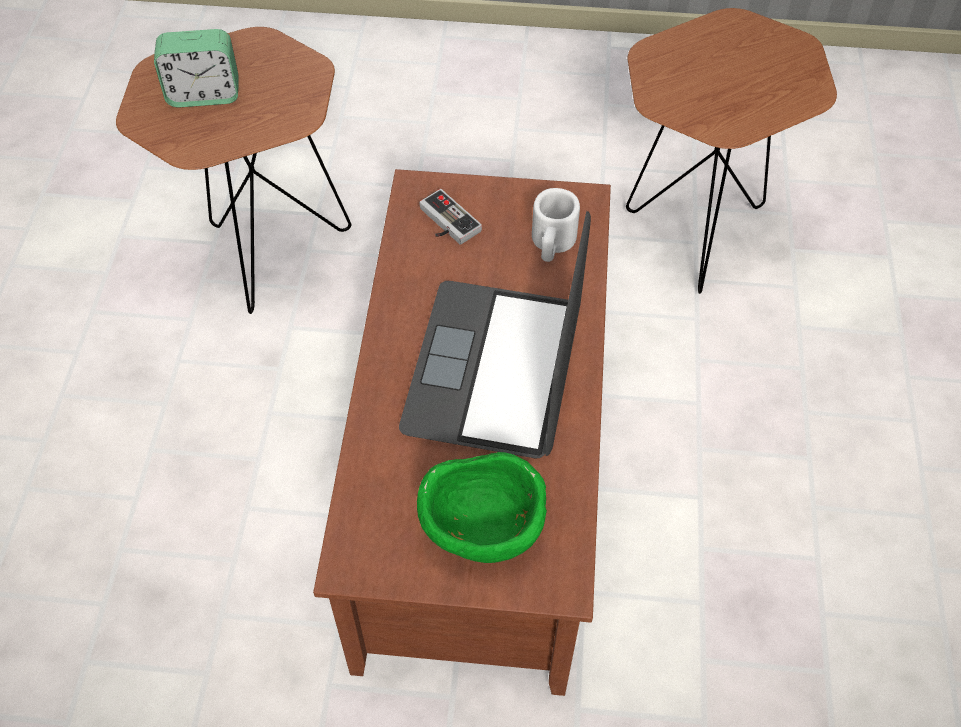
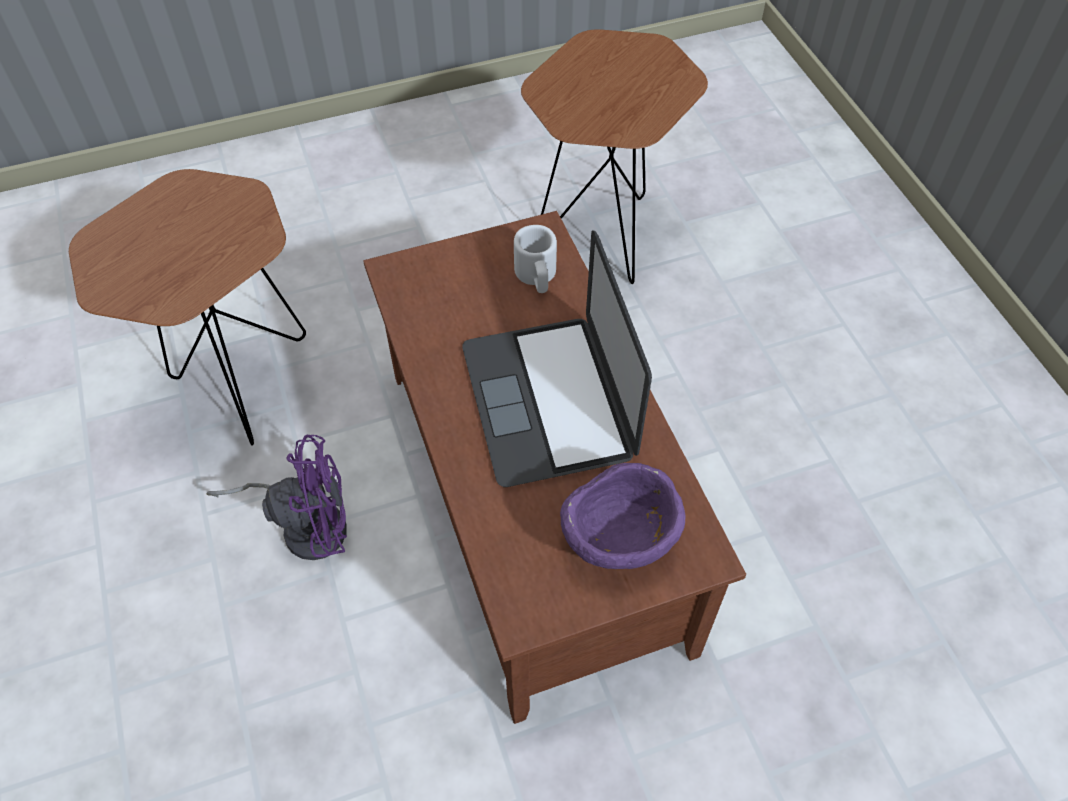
camera: 25 degrees left, 0 degrees up
alarm clock [154,29,238,108] -> none
green bowl [417,452,547,563] -> purple bowl [560,463,685,569]
game controller [419,189,482,245] -> none
none -> purple fan [206,435,347,560]

